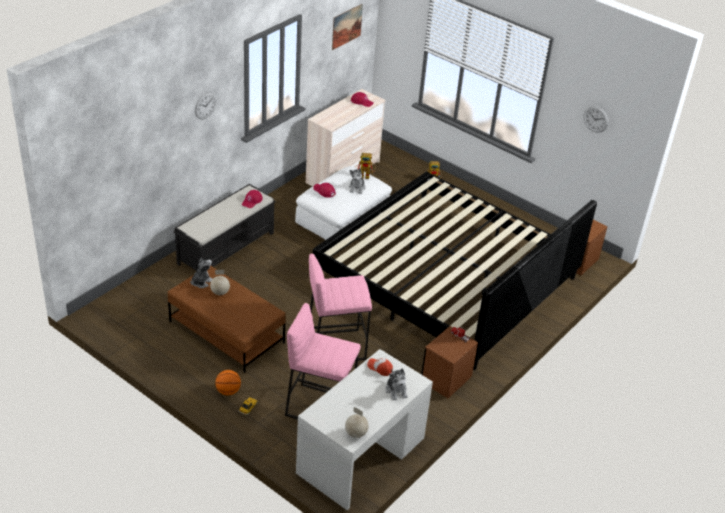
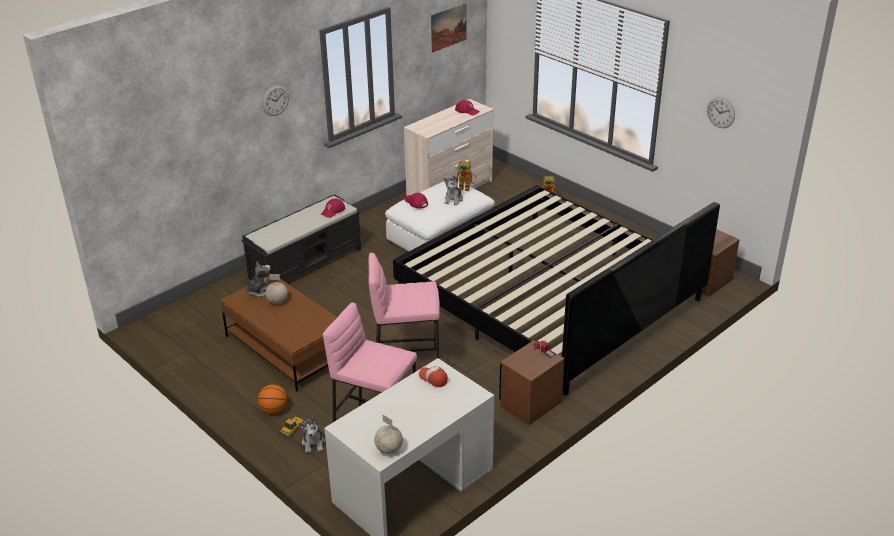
camera: 10 degrees right, 5 degrees down
plush toy [385,368,407,400] -> plush toy moved to [299,417,325,453]

